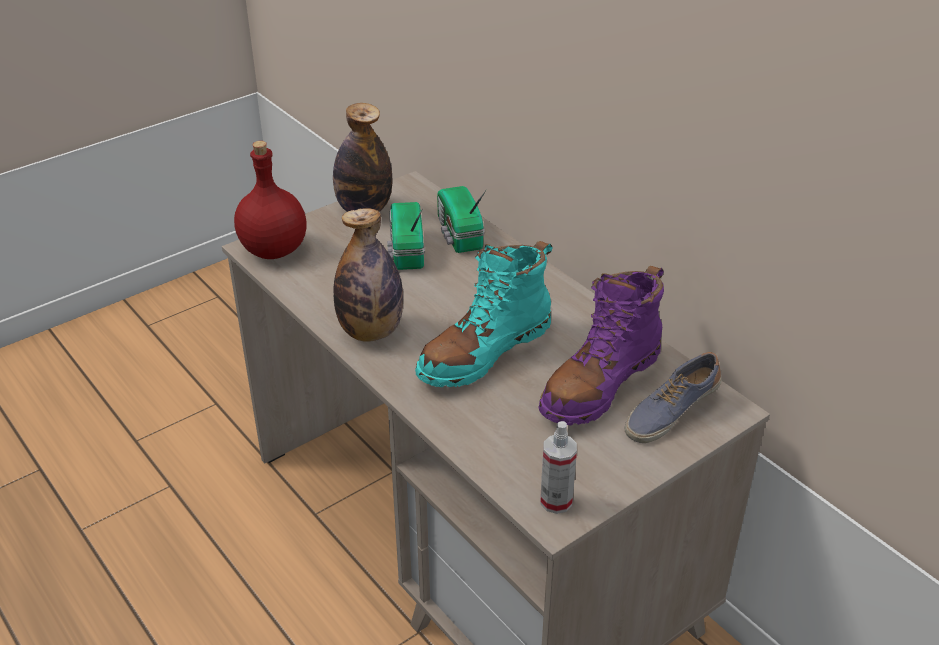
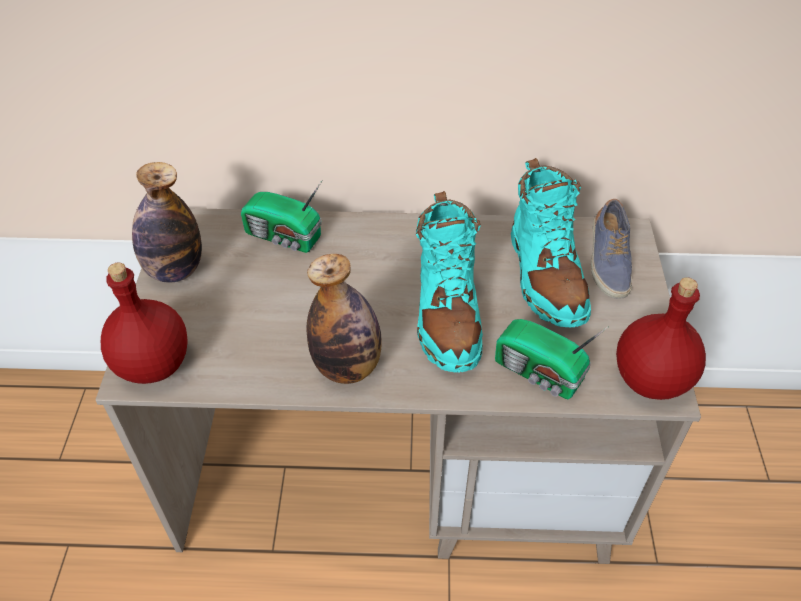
camera: 50 degrees left, 10 degrees up
radio [387,202,425,270] -> radio moved to [495,319,608,399]
purple boot [539,266,664,425] -> turquoise boot [511,158,591,327]
spray bottle [540,421,577,514] -> red bottle [616,277,706,400]

